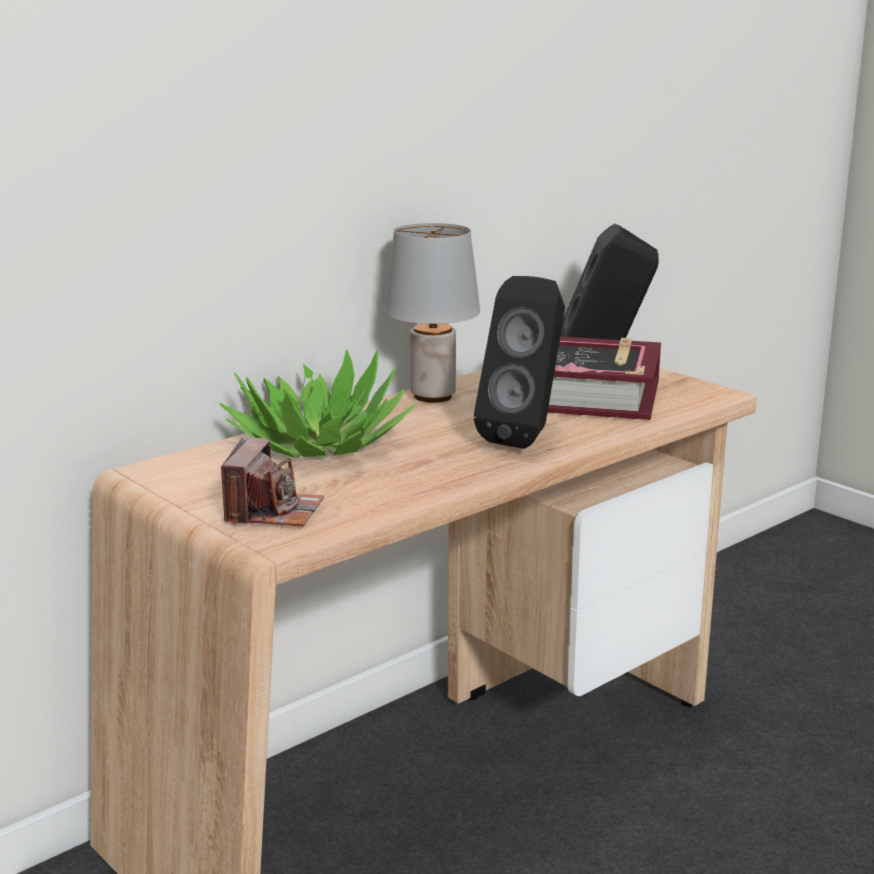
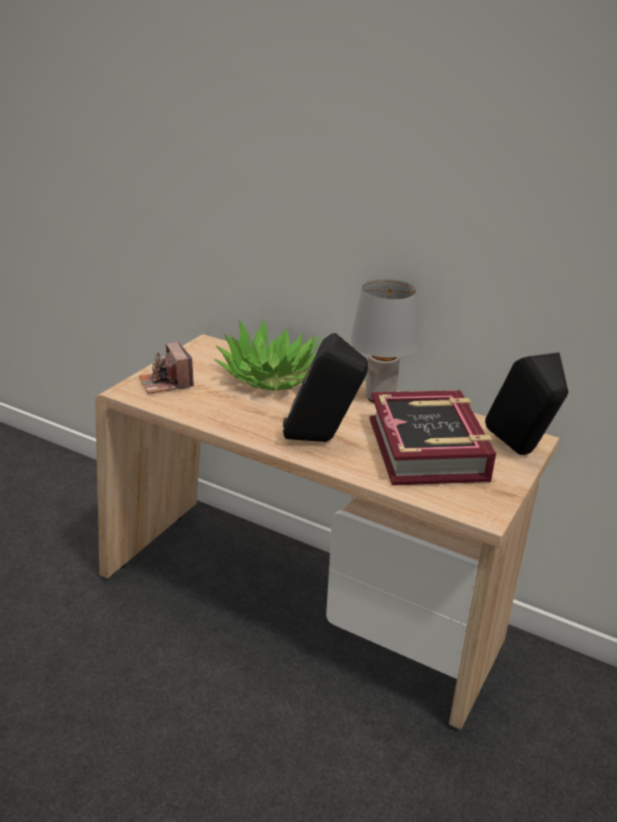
camera: 70 degrees right, 10 degrees up
camera [221,437,324,526] -> camera turned 75 degrees clockwise [139,342,194,394]

